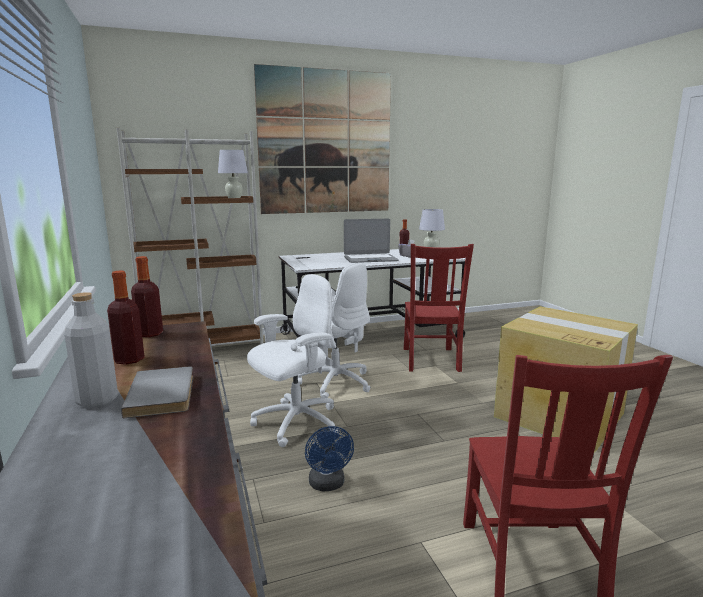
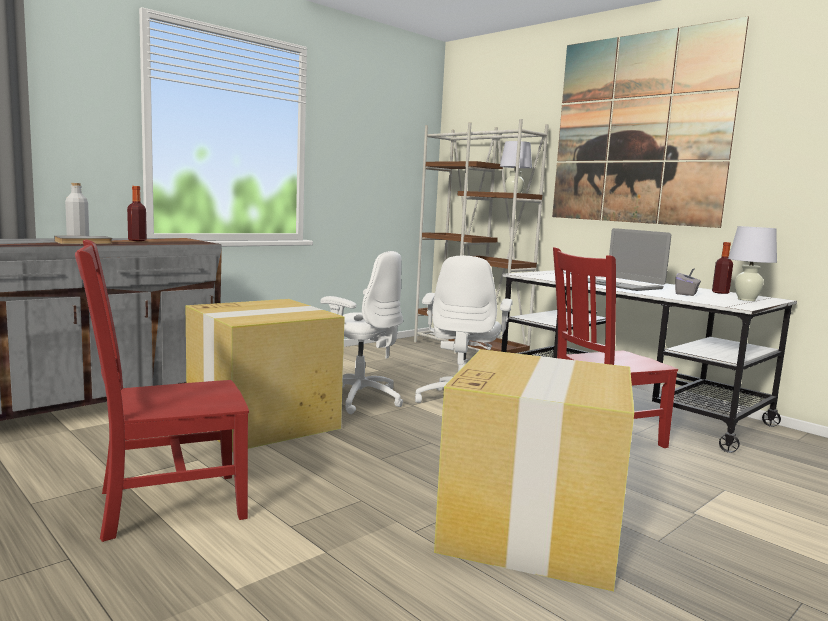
camera: 65 degrees right, 5 degrees down
bottle [131,256,163,338] -> none
blue fan [305,426,354,492] -> cardboard box [186,299,345,452]

